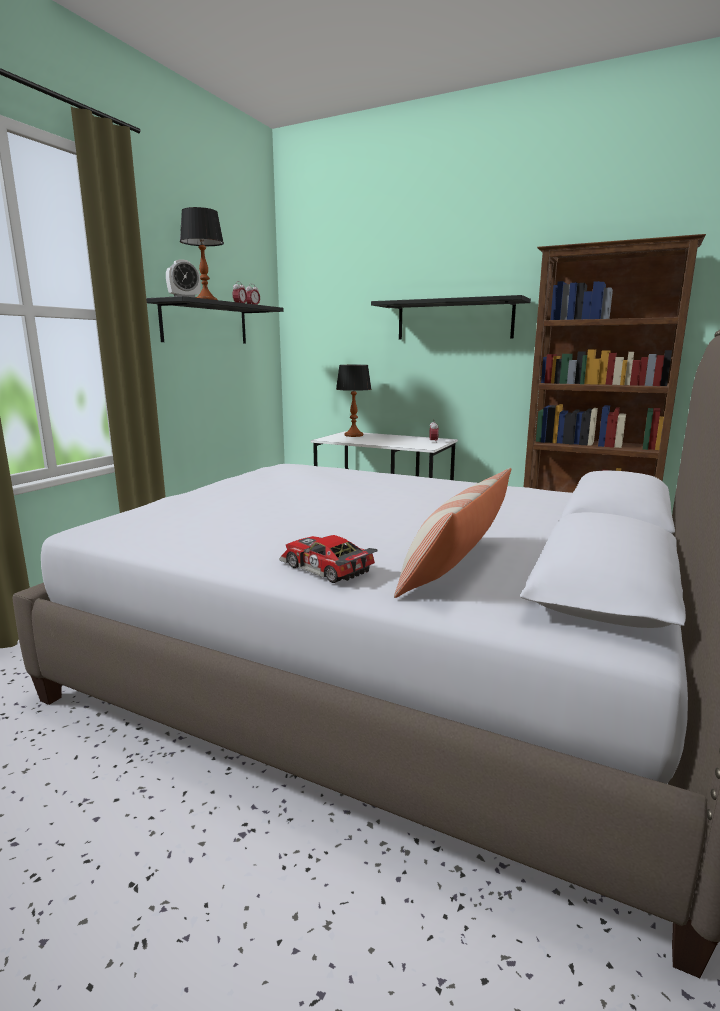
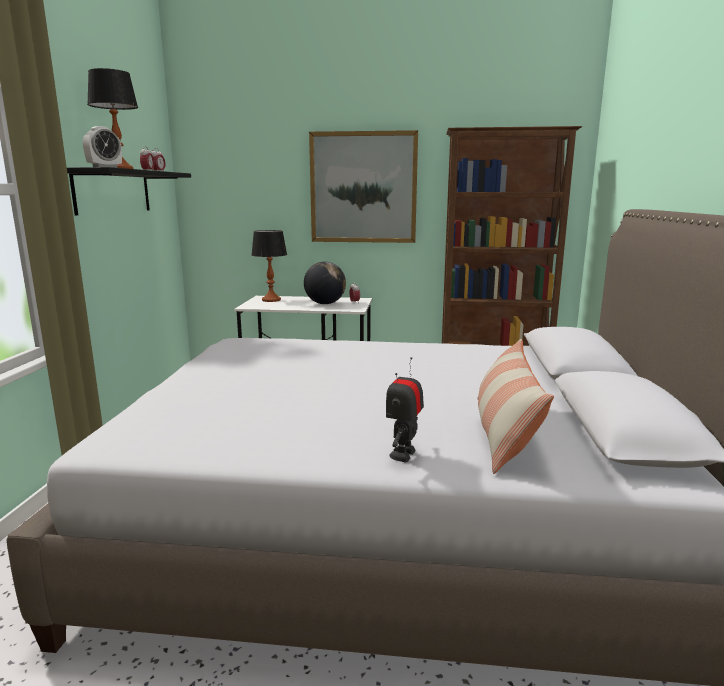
camera: 20 degrees left, 0 degrees up
toy car [279,535,377,583] -> toy robot [386,357,424,462]
black shelf [371,295,531,340] -> picture [309,130,418,243]
none -> globe [304,262,346,304]

